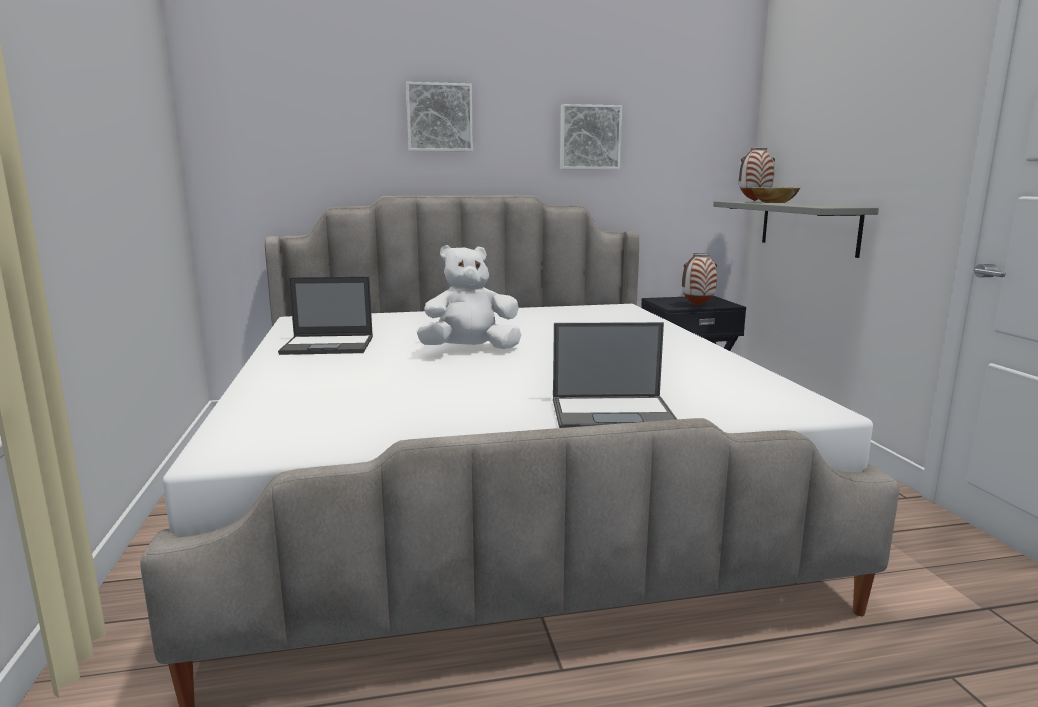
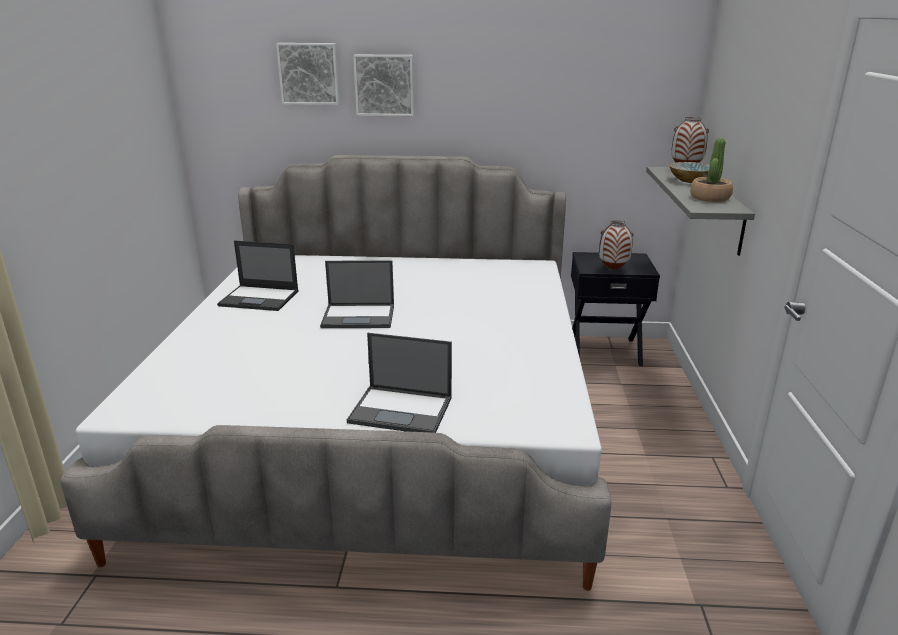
camera: 15 degrees right, 10 degrees up
white plush toy [416,245,521,349] -> laptop [320,260,394,328]
picture [560,104,622,169] -> picture moved to [276,43,340,105]
none -> potted plant [690,137,733,202]

